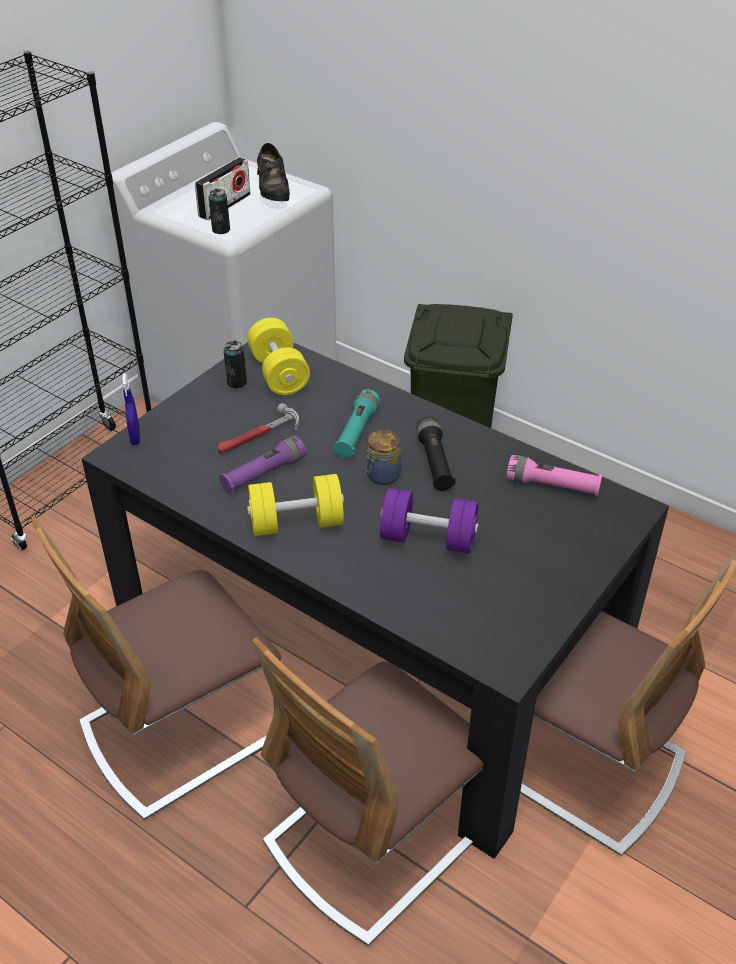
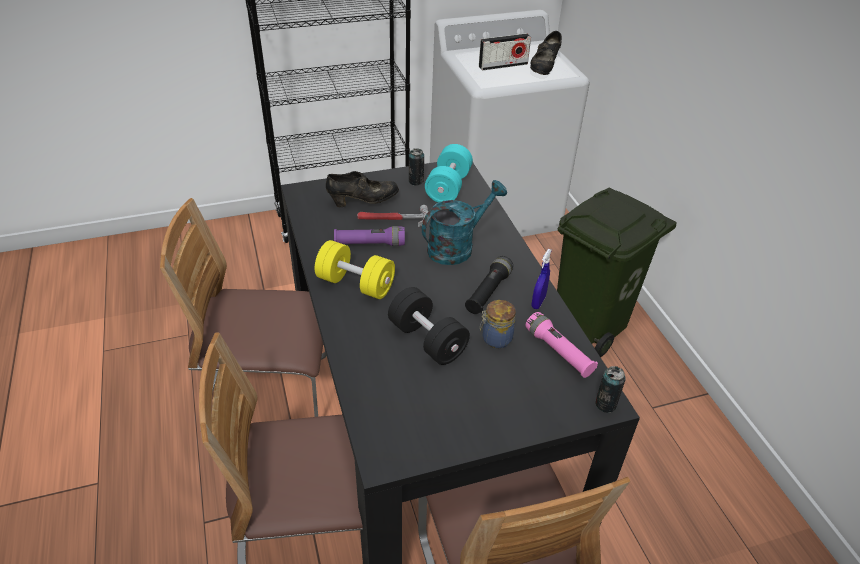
camera: 35 degrees right, 0 degrees up
blue spray bottle [122,373,140,445] -> blue spray bottle moved to [531,249,552,309]
can [209,189,230,234] -> can moved to [595,366,626,413]
yellow dumbbell [247,318,310,395] -> turquoise dumbbell [425,144,473,203]
turquoise flashlight [334,389,380,458] -> turquoise watering can [422,180,507,265]
jar [366,430,401,485] -> jar moved to [480,300,516,348]
purple dumbbell [380,488,479,554] -> black dumbbell [388,287,470,365]
none -> black shoe [326,171,399,207]

